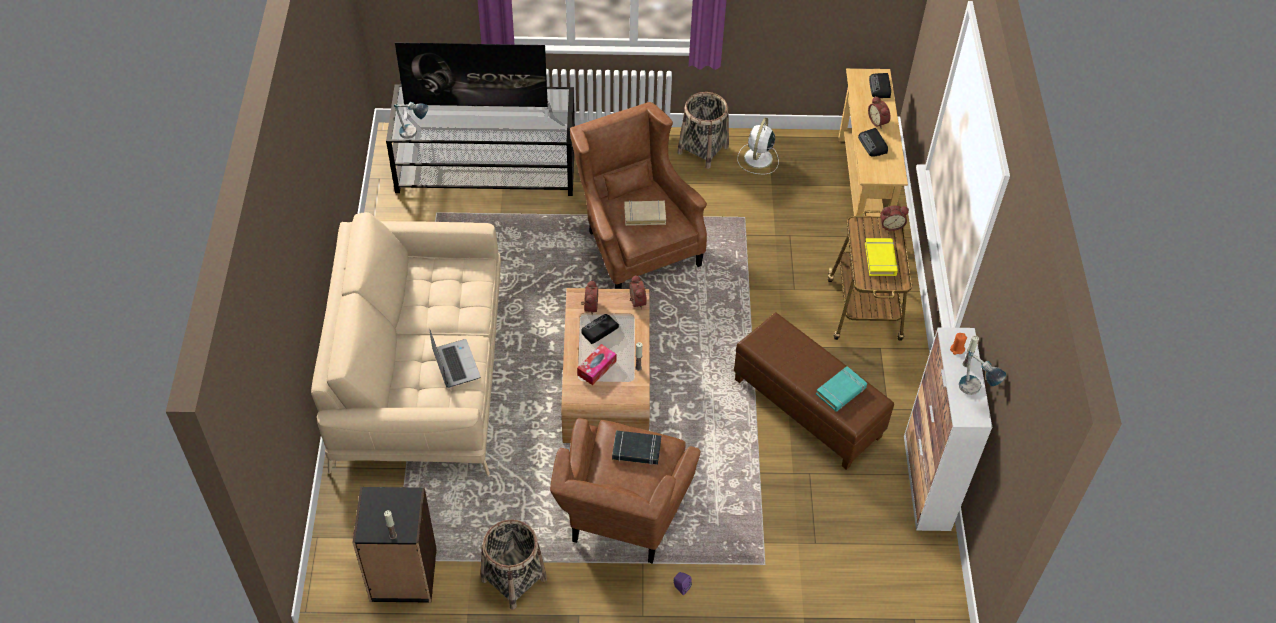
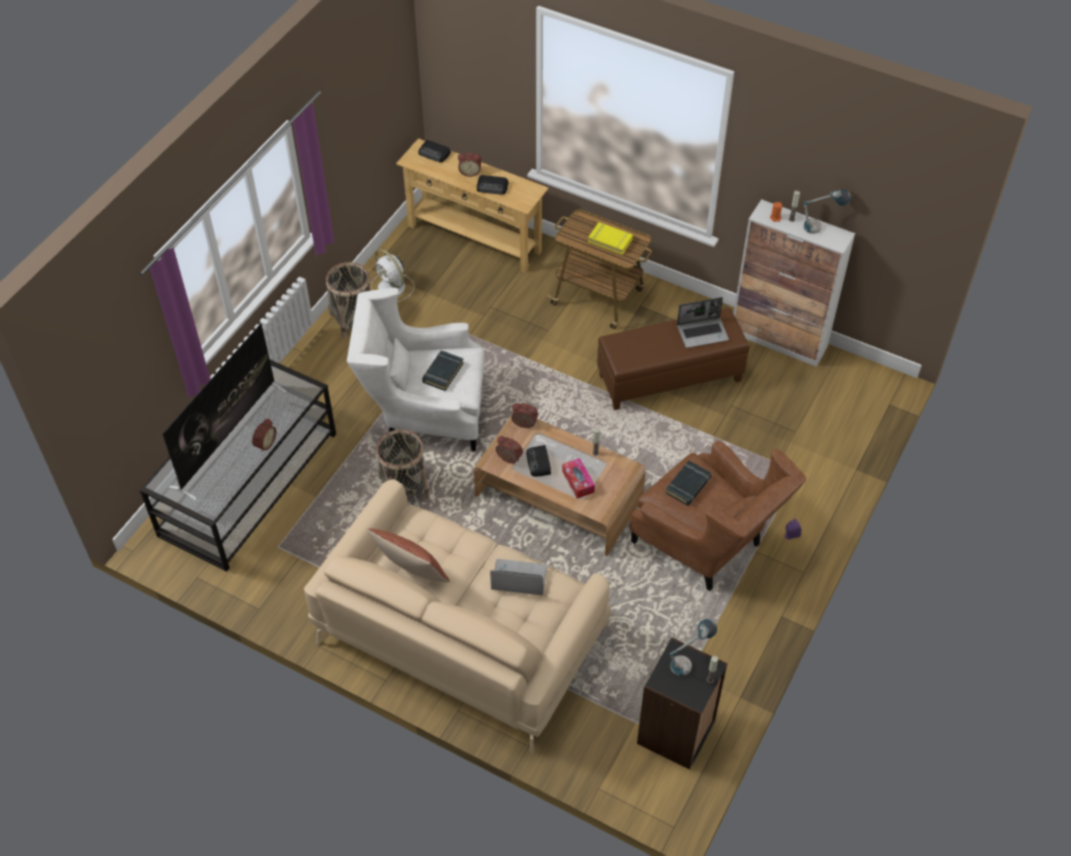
camera: 60 degrees left, 0 degrees up
table lamp [394,102,428,139] -> table lamp moved to [669,619,717,676]
basket [481,520,547,610] -> basket moved to [376,429,430,499]
brown armchair [570,102,707,289] -> white armchair [347,288,484,451]
beige book [624,200,666,226] -> black book [422,350,464,391]
turquoise book [816,366,867,412] -> laptop [677,297,729,348]
alarm clock [880,206,909,231] -> alarm clock moved to [252,418,276,452]
none -> pillow [367,528,450,582]

